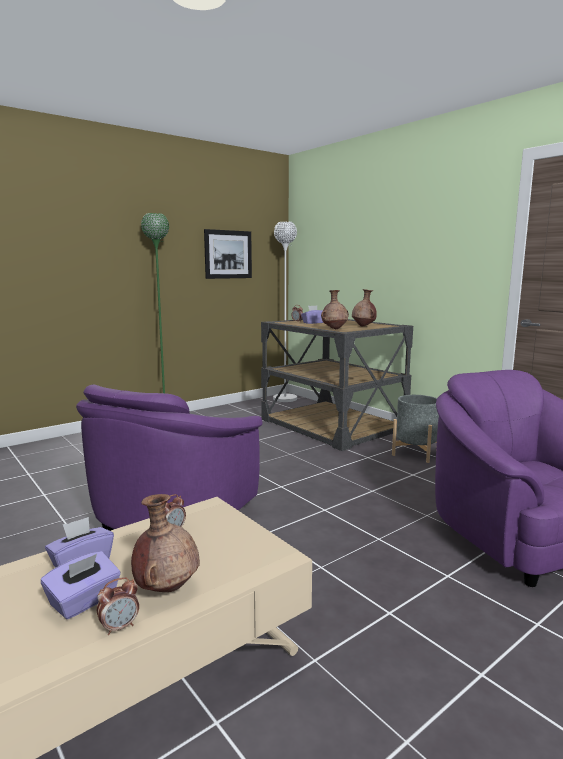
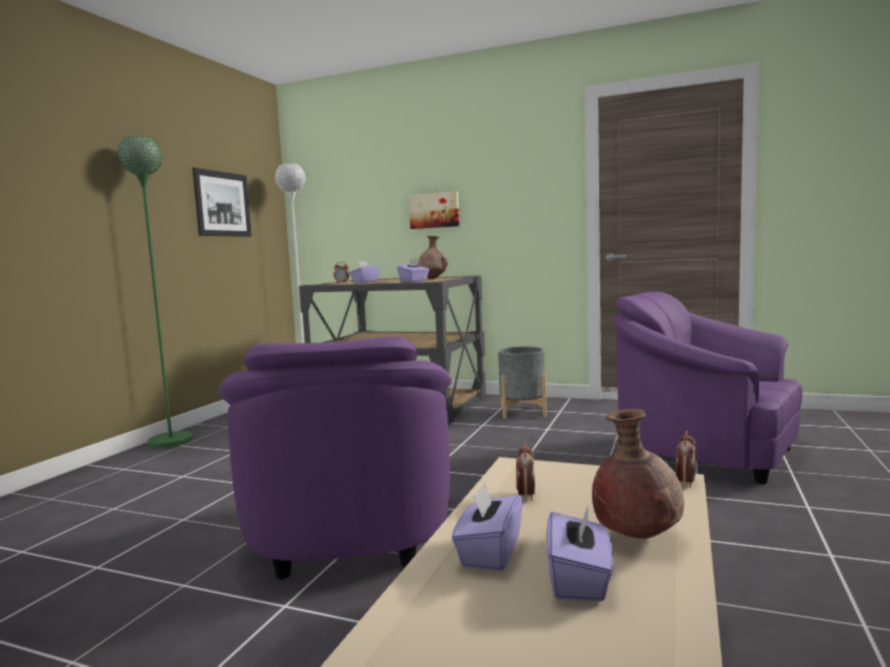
camera: 30 degrees left, 5 degrees down
alarm clock [97,577,139,635] -> alarm clock moved to [675,431,696,488]
brown vase [321,290,349,329] -> purple tissue box [397,258,429,282]
none -> picture [409,191,459,229]

